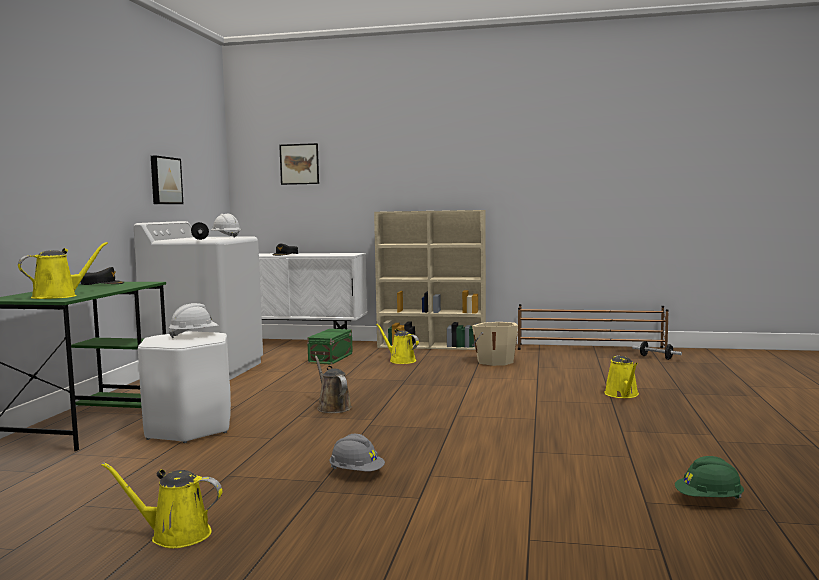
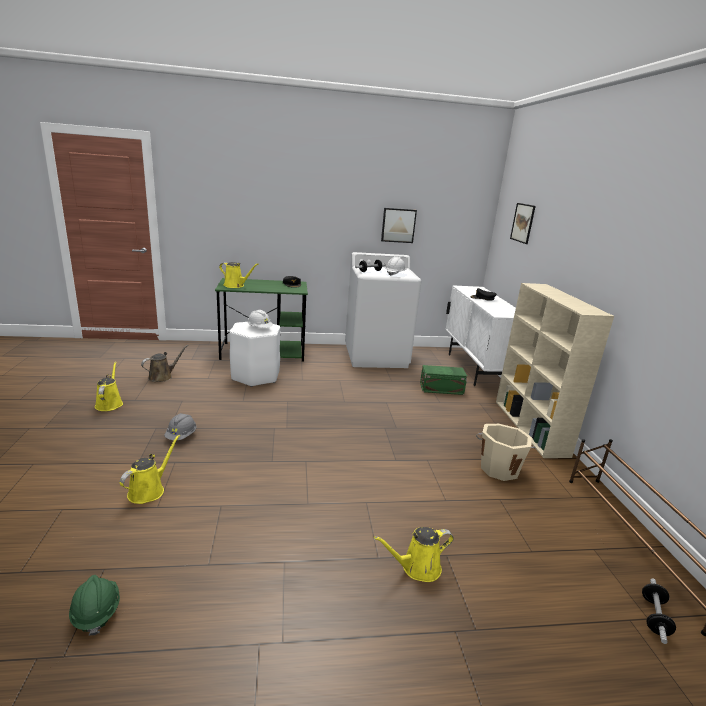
camera: 70 degrees right, 15 degrees up
brown watering can [315,356,352,413] -> brown watering can moved to [141,345,188,382]
yellow watering can [376,324,419,364] -> yellow watering can moved to [120,435,180,504]

